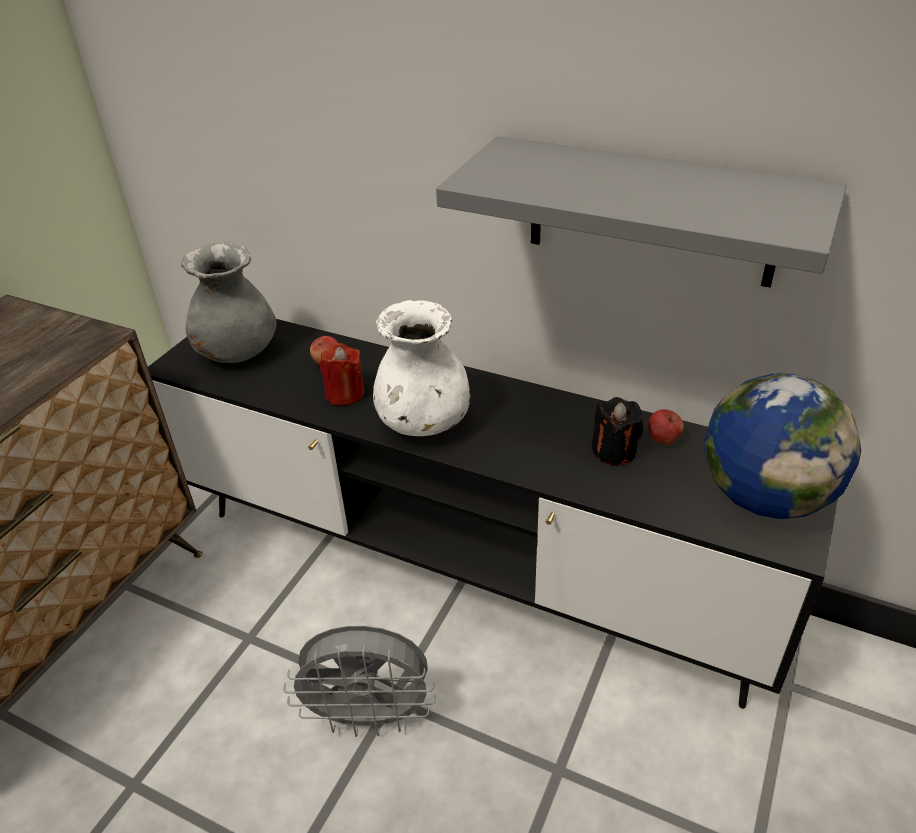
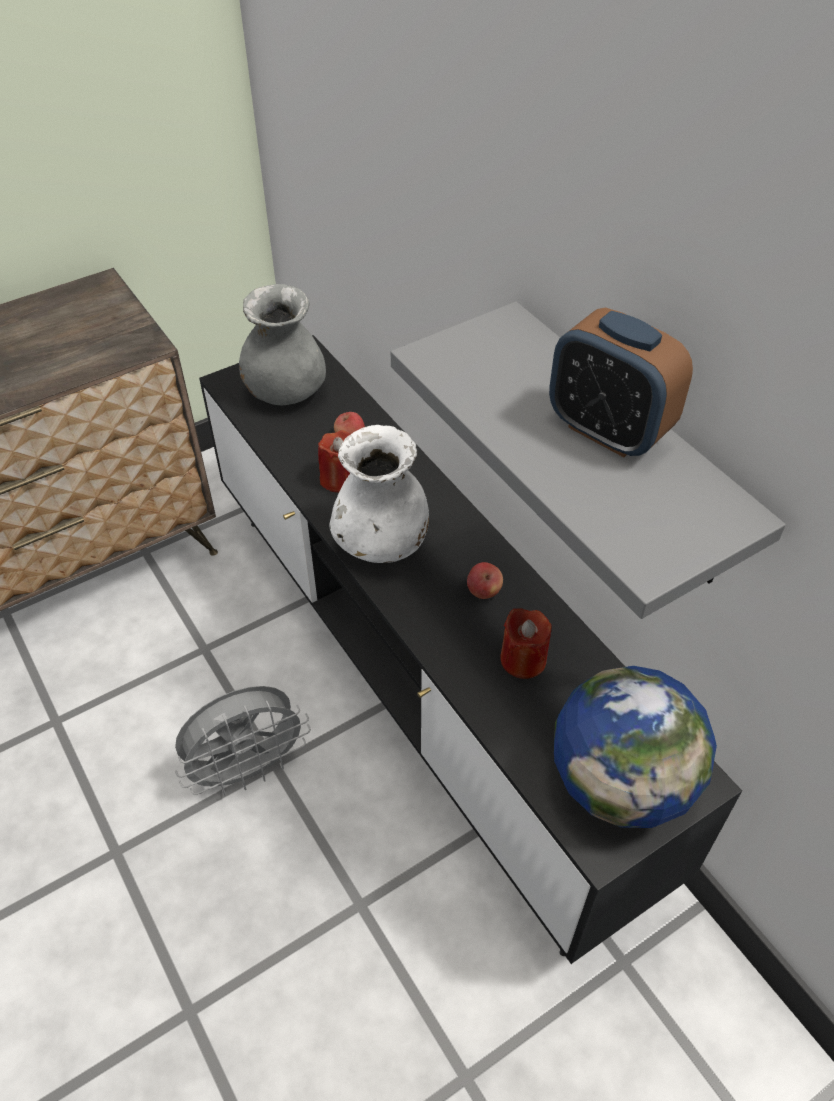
camera: 30 degrees right, 10 degrees up
grey fan [283,626,436,737] -> grey fan turned 60 degrees counterclockwise [175,686,311,796]
black candle [592,397,643,466] -> red candle [500,608,552,679]
apple [648,409,684,445] -> apple moved to [467,562,503,599]
none -> alarm clock [549,308,693,457]

